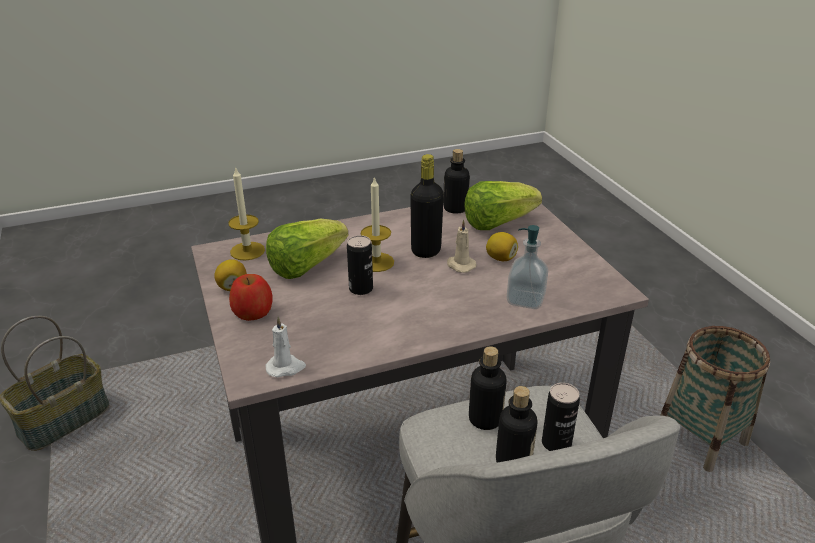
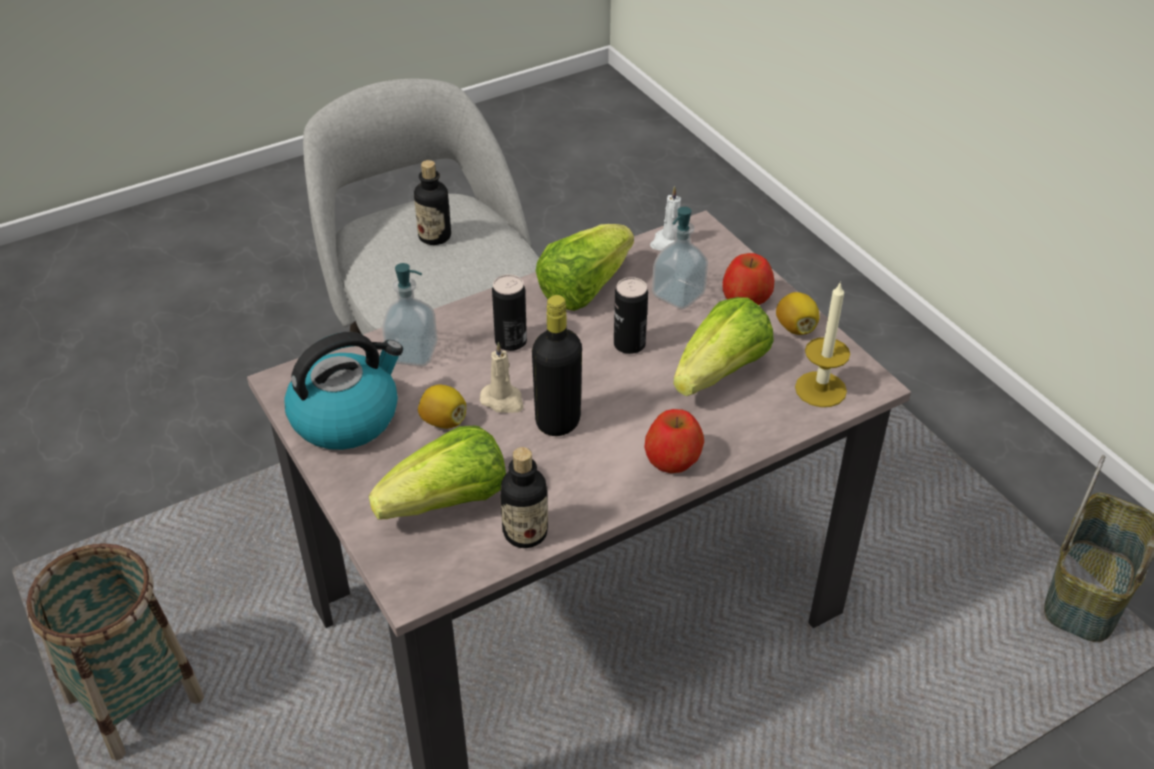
camera: 170 degrees right, 10 degrees up
candle [361,176,394,272] -> none
bottle [469,346,506,430] -> none
can [542,383,580,451] -> can moved to [492,274,527,351]
none -> kettle [284,332,403,450]
none -> lettuce [536,224,634,311]
none -> apple [644,409,704,473]
none -> soap dispenser [652,207,708,309]

